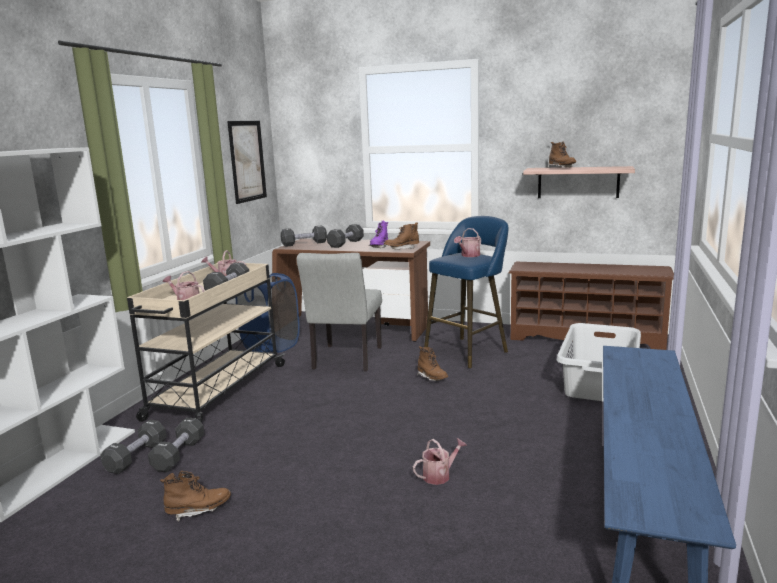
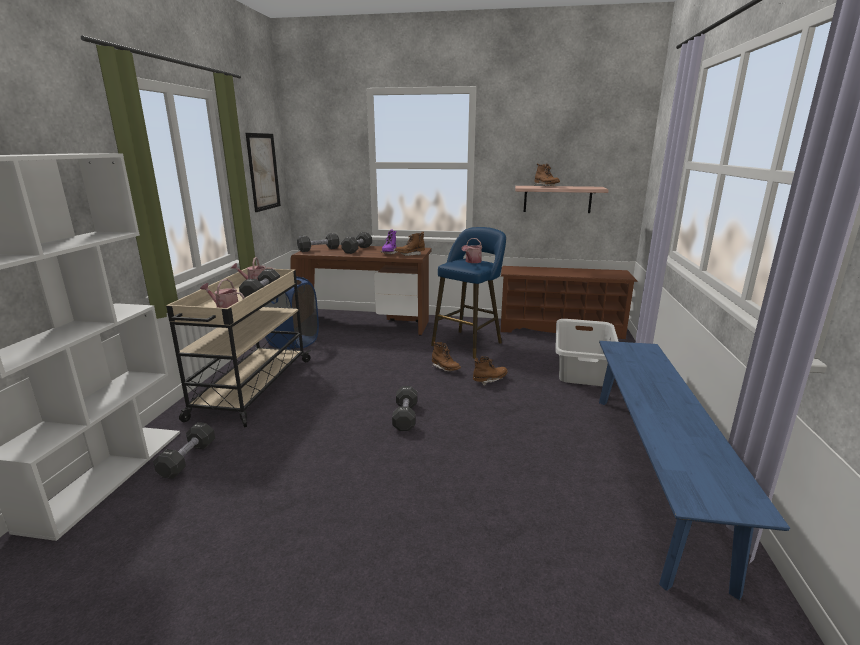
camera: 10 degrees left, 5 degrees up
black dumbbell [148,418,204,472] -> black dumbbell moved to [392,386,417,431]
brown boot [160,471,231,522] -> brown boot moved to [473,356,507,386]
grey chair [297,253,382,371] -> none
watering can [413,438,467,485] -> none

